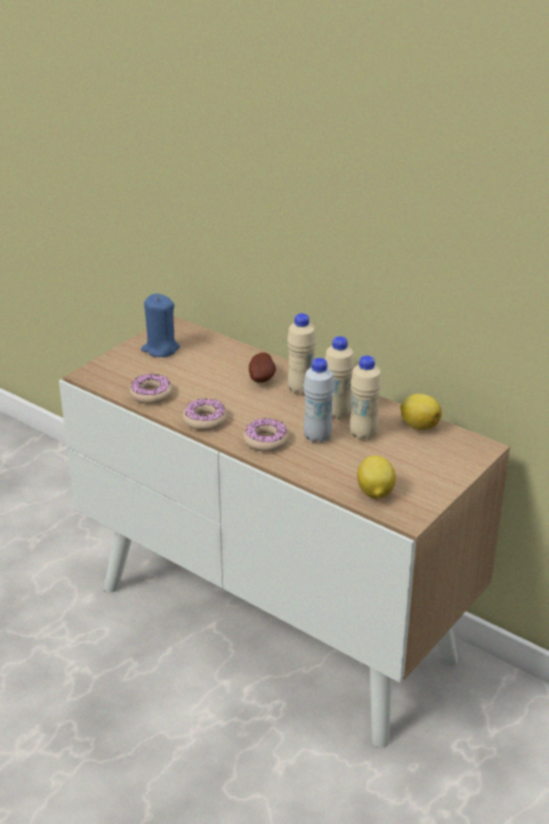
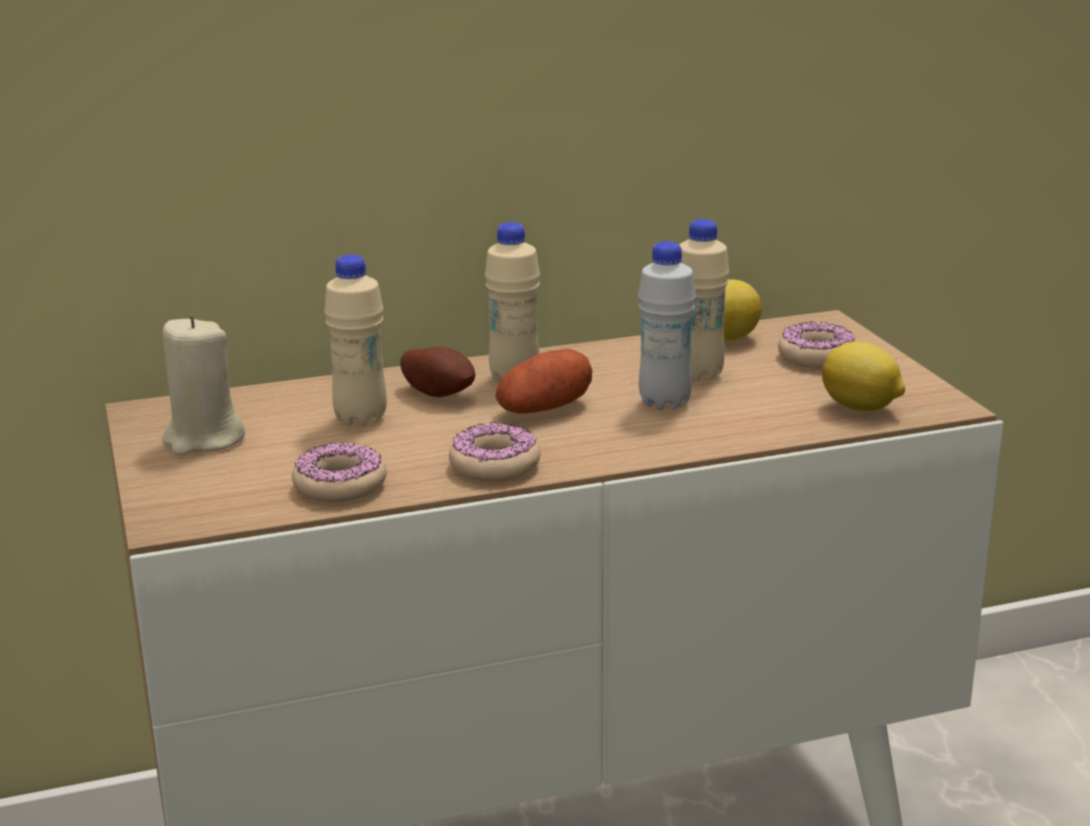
camera: 55 degrees left, 10 degrees down
blue candle [141,294,180,357] -> beige candle [163,316,245,455]
donut [243,418,289,452] -> donut moved to [778,322,856,368]
beige bottle [325,336,354,420] -> beige bottle moved to [324,254,387,426]
none -> potato [495,349,592,414]

